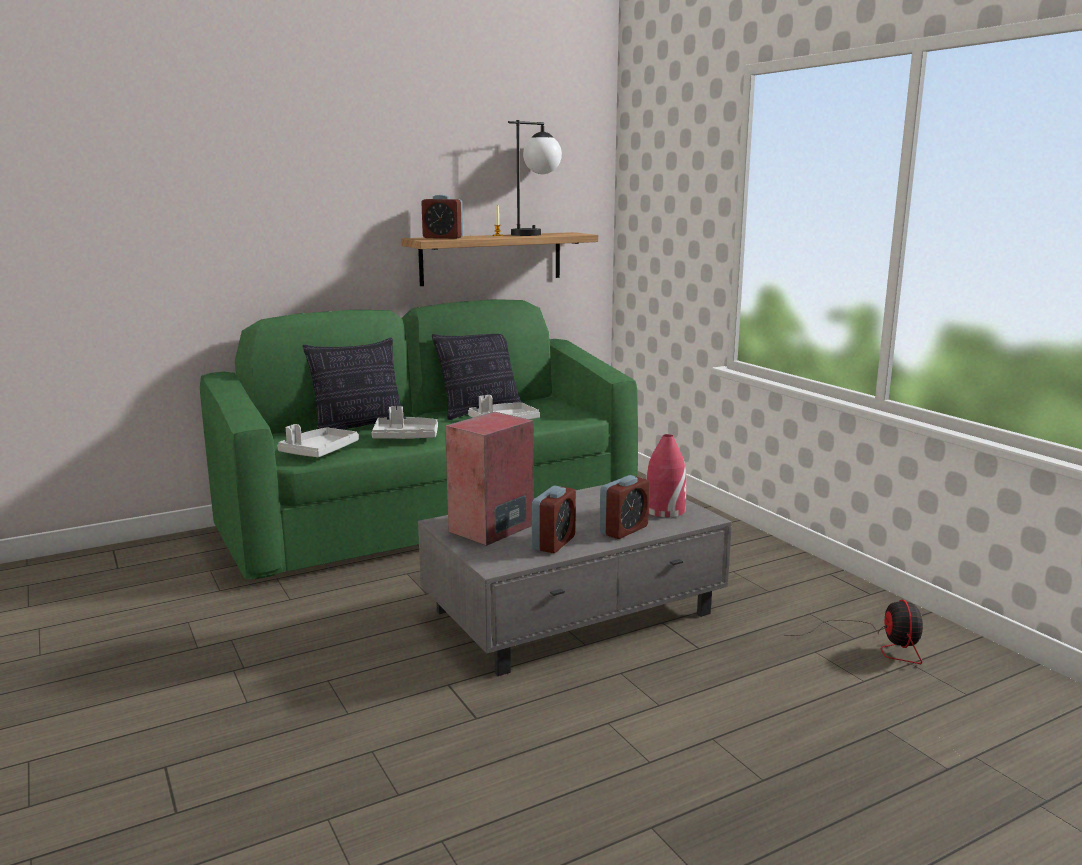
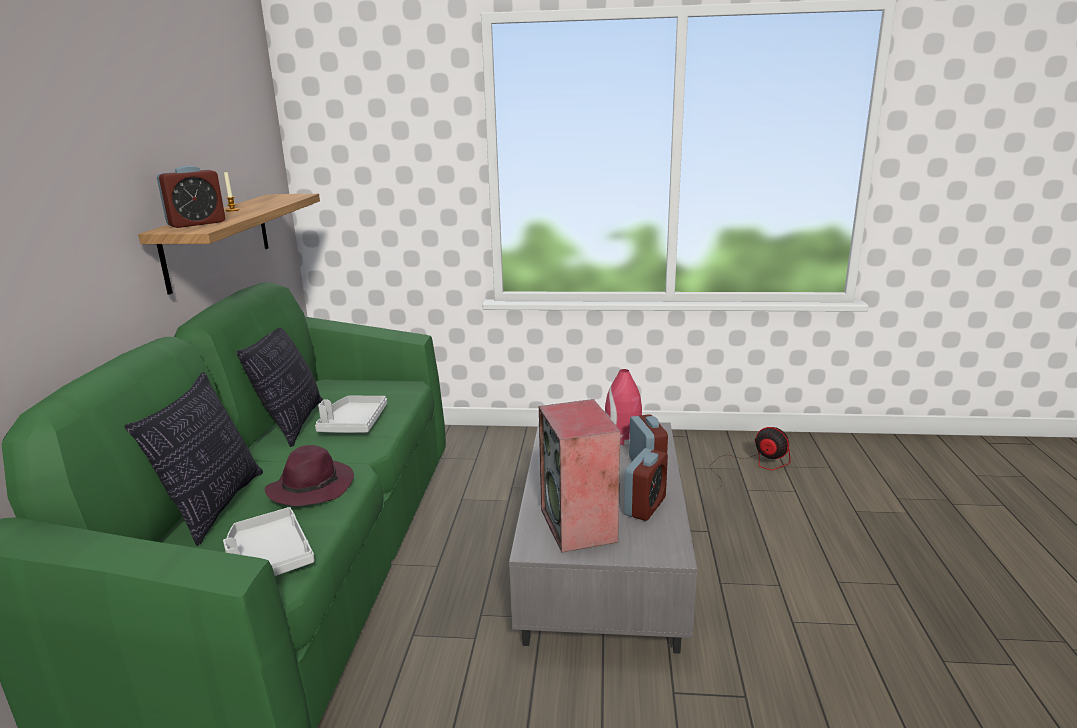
camera: 55 degrees left, 5 degrees up
grey tray [372,406,438,439] -> purple hat [265,445,354,506]
table lamp [508,120,562,236] -> none
alarm clock [532,486,576,553] -> alarm clock turned 60 degrees clockwise [624,448,668,521]

